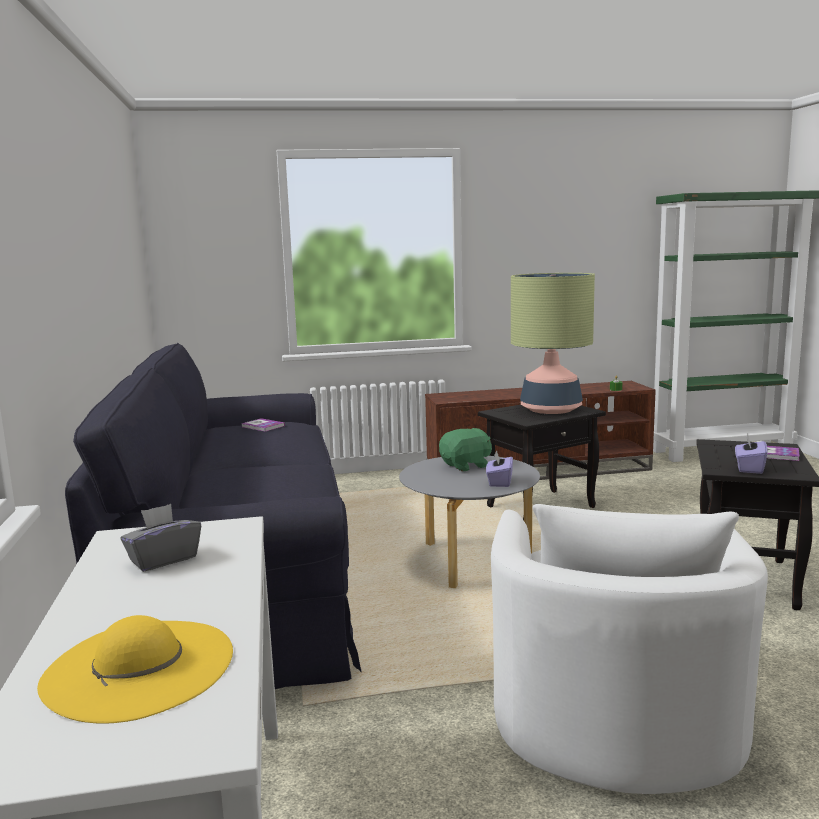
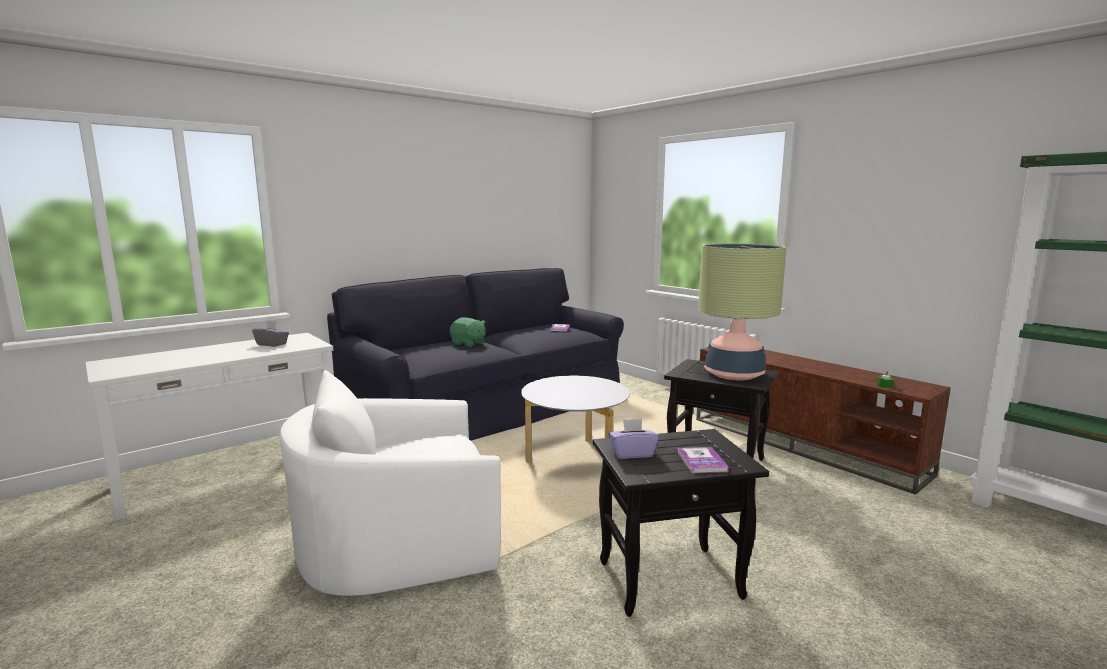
camera: 60 degrees right, 0 degrees up
yellow hat [37,615,233,724] -> none
green plush toy [439,428,492,471] -> green plush toy moved to [450,317,486,347]
purple tissue box [486,450,513,487] -> none

